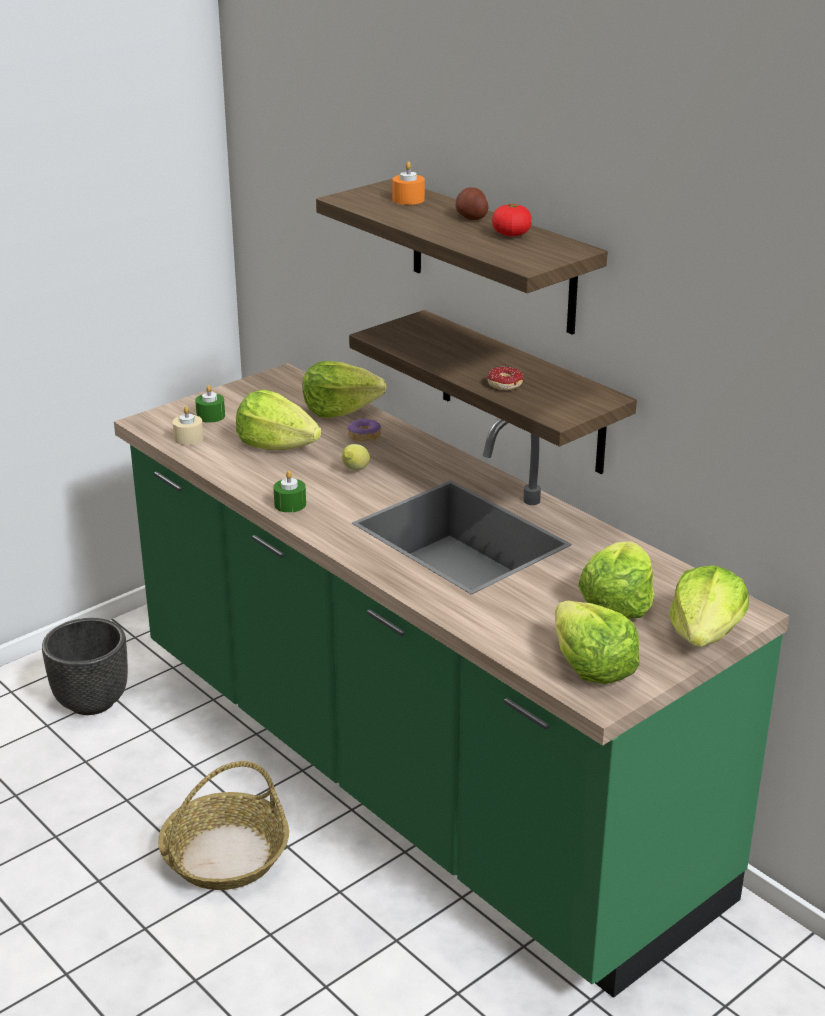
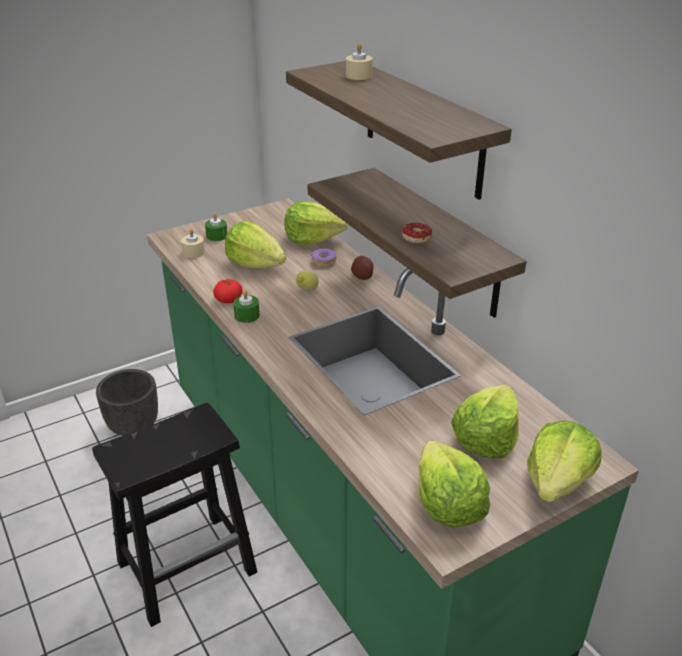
camera: 10 degrees right, 5 degrees up
basket [158,761,289,890] -> black stool [92,403,257,627]
orange candle [392,162,425,205] -> beige candle [346,43,373,80]
potato [456,187,489,220] -> potato moved to [351,256,374,280]
tomato [492,204,531,236] -> tomato moved to [213,279,243,303]

